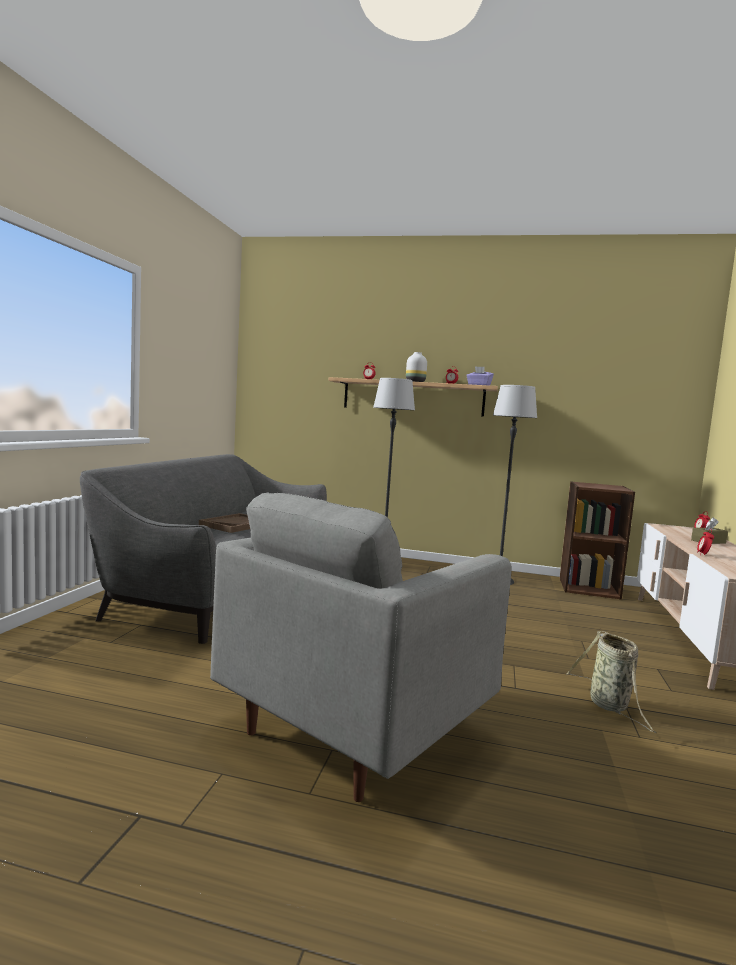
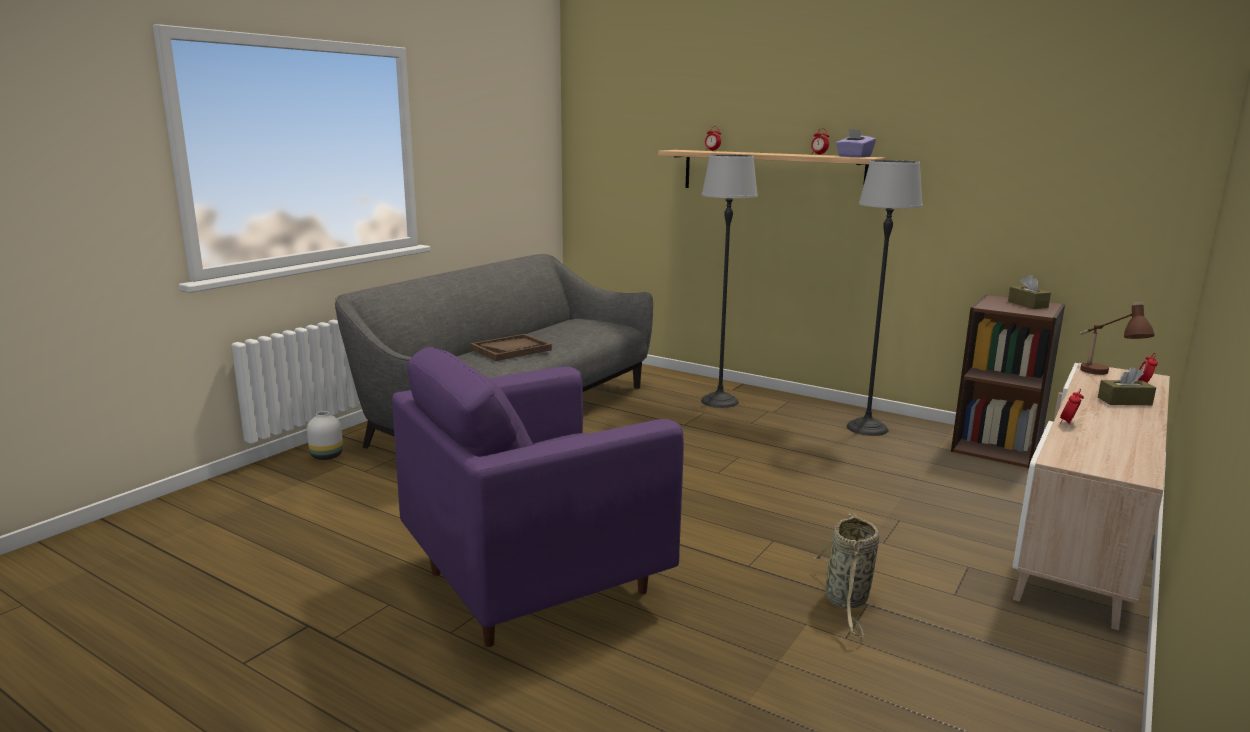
camera: 20 degrees right, 10 degrees up
grey armchair [210,492,511,802] -> purple armchair [392,347,684,647]
white vase [406,352,427,382] -> white vase moved to [307,411,343,460]
none -> brown tissue box [1008,275,1051,309]
none -> brown table lamp [1080,302,1155,375]

